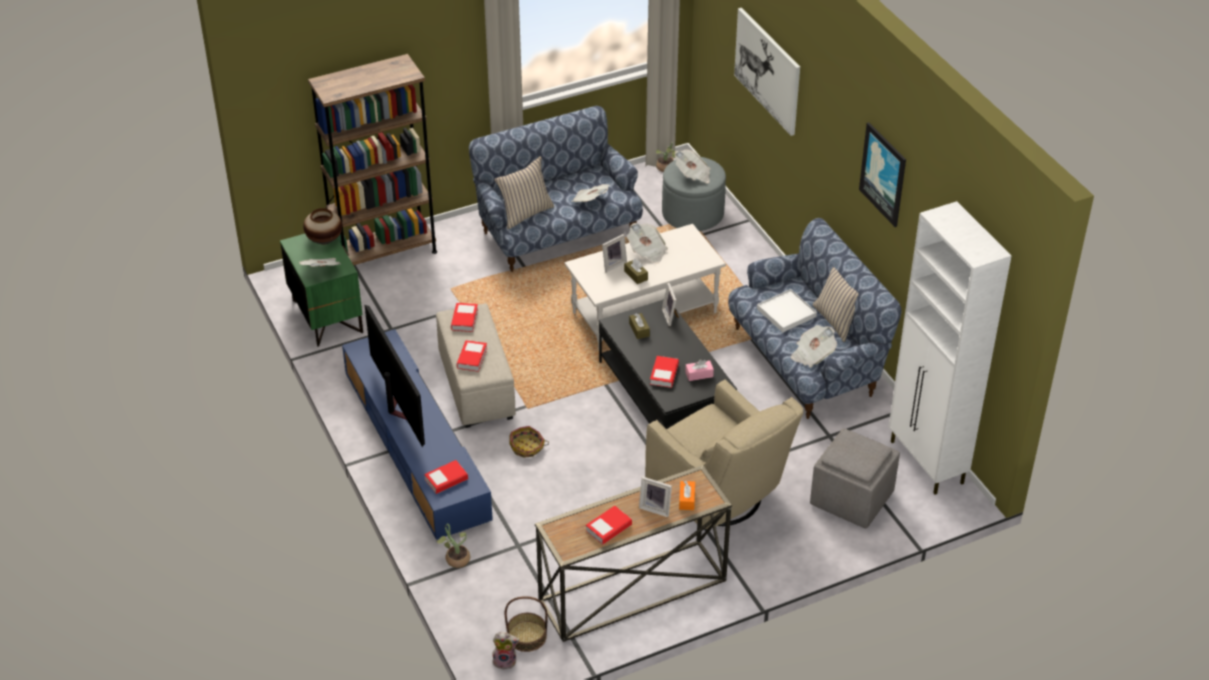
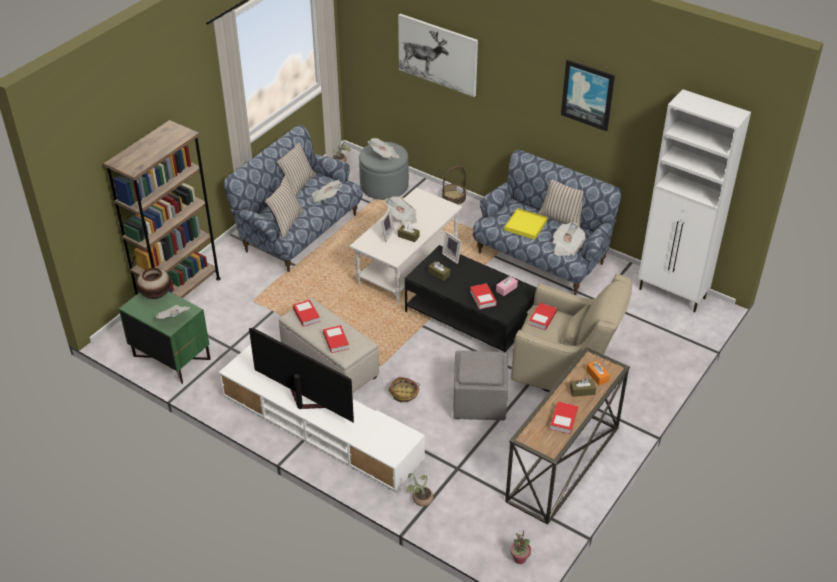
camera: 30 degrees left, 0 degrees up
blue tv stand [342,329,493,541] -> white tv stand [219,344,425,492]
book [424,460,468,494] -> book moved to [528,303,557,330]
plush toy [492,632,520,670] -> potted plant [510,530,531,564]
basket [505,596,548,652] -> basket moved to [442,166,466,205]
picture frame [639,476,672,517] -> brown tissue box [570,378,596,397]
white tray [757,289,817,332] -> yellow tray [504,208,547,240]
grey ottoman [810,428,900,528] -> grey ottoman moved to [453,351,508,420]
none -> beige pillow [276,143,315,196]

